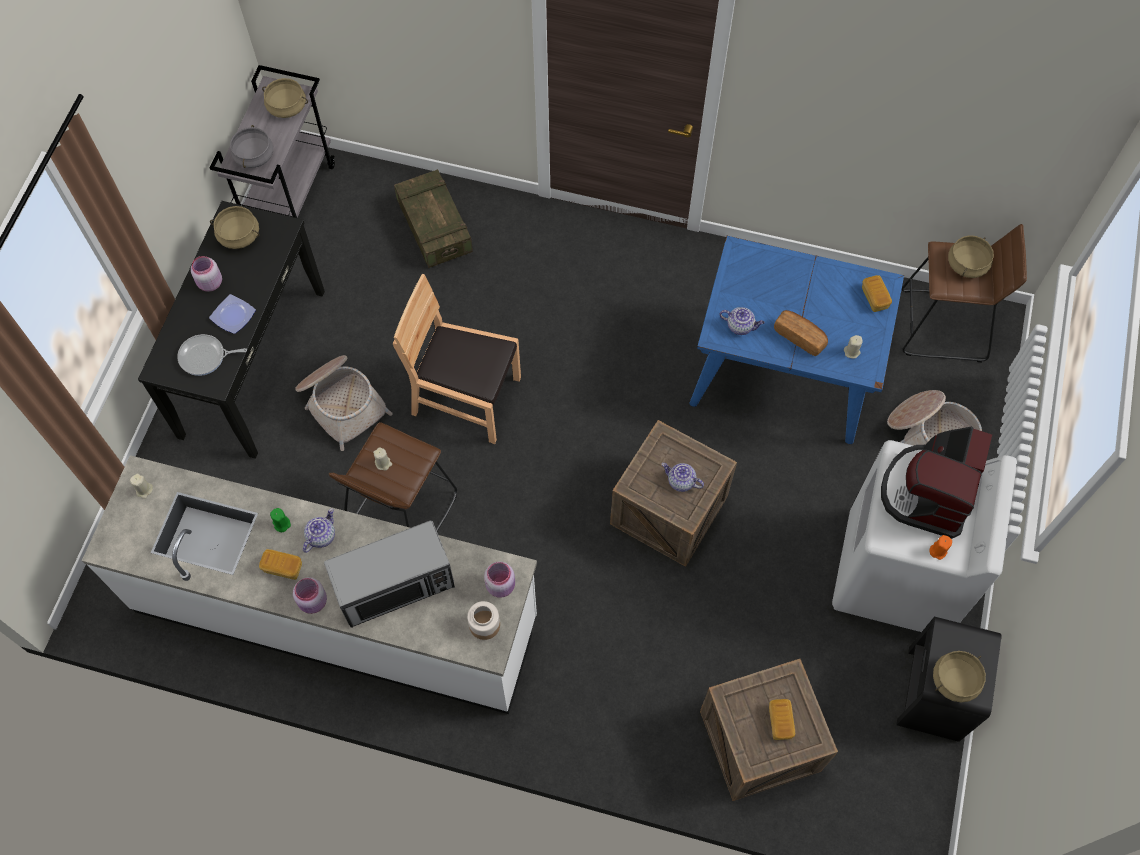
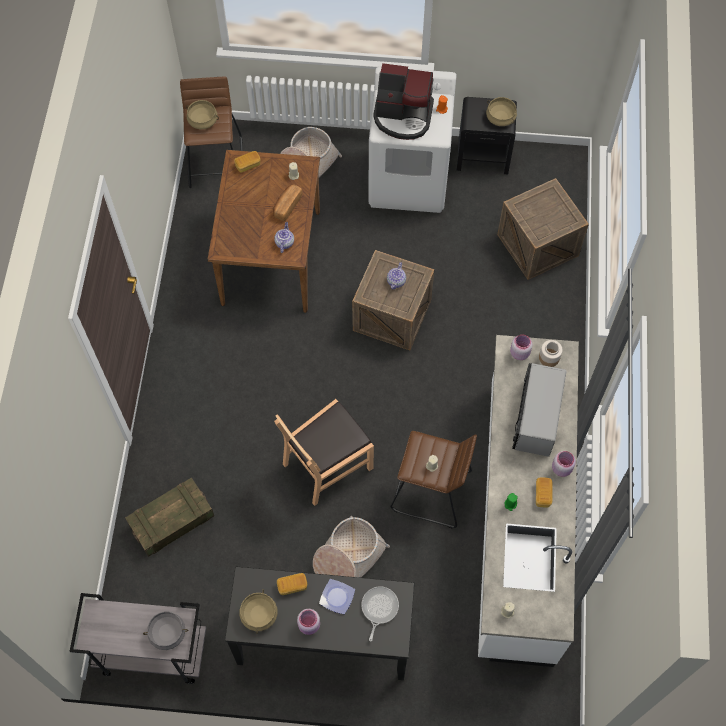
camera: 100 degrees left, 0 degrees up
frying pan [177,334,247,376] -> frying pan turned 150 degrees counterclockwise [361,587,399,641]
beige cooking pot [262,78,308,118] -> none
teapot [303,508,335,553] -> none
microwave [324,520,455,628] -> microwave turned 135 degrees counterclockwise [512,363,567,457]
brown chair [393,274,521,444] -> brown chair turned 45 degrees clockwise [274,399,374,506]
blue dining table [689,236,904,444] -> brown dining table [207,150,320,313]
bread [769,699,795,740] -> bread moved to [277,573,307,595]

